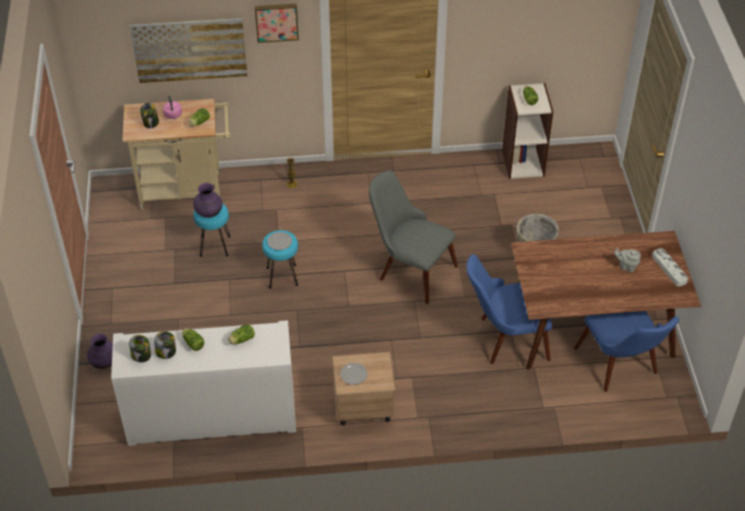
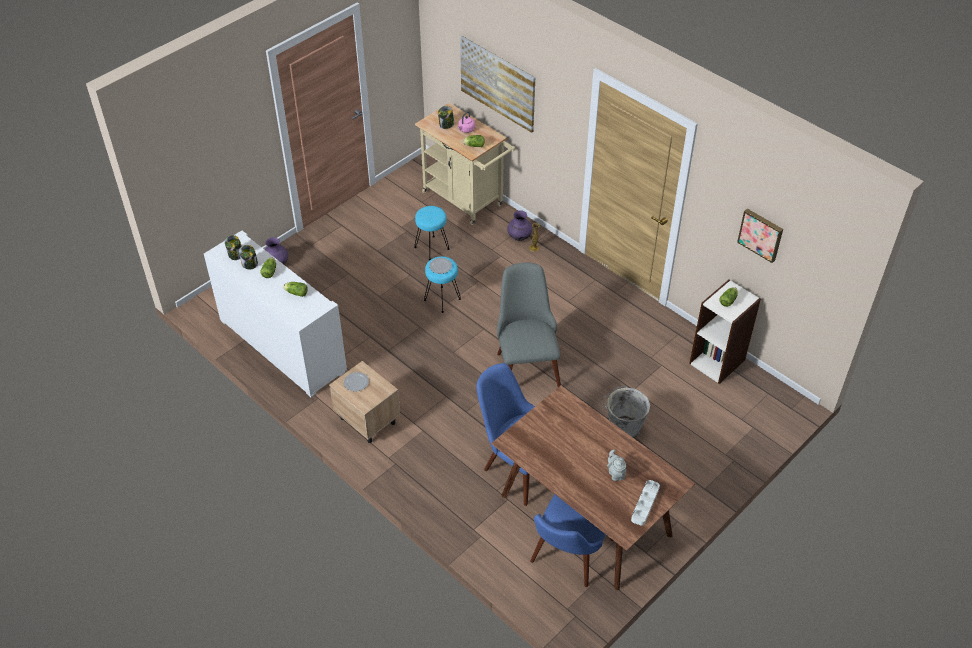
camera: 50 degrees right, 0 degrees up
purple vase [193,183,223,218] -> purple vase moved to [507,210,532,241]
picture [255,4,299,43] -> picture moved to [737,209,783,263]

